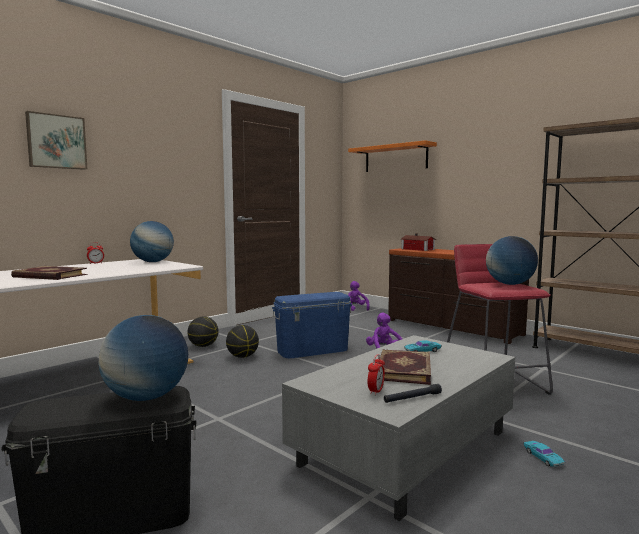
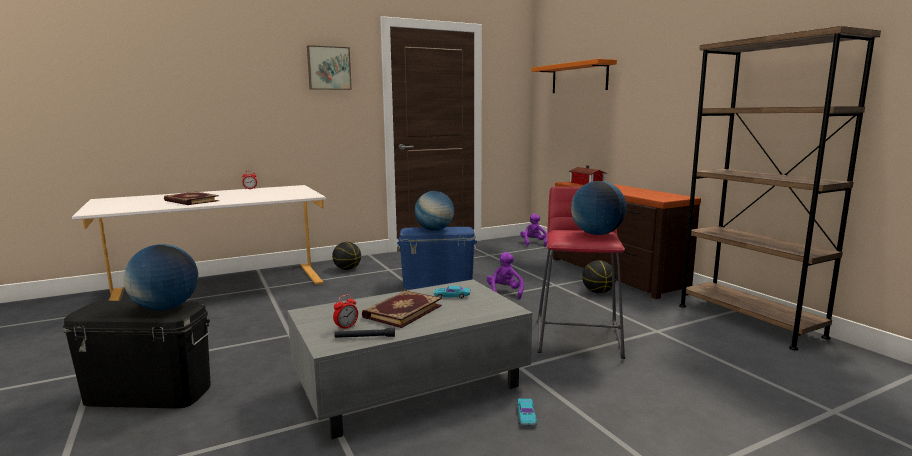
camera: 20 degrees right, 5 degrees up
picture [25,111,87,170] -> picture moved to [307,45,352,90]
globe [130,221,174,262] -> globe moved to [415,191,454,231]
basketball [226,325,259,358] -> basketball moved to [582,260,616,293]

